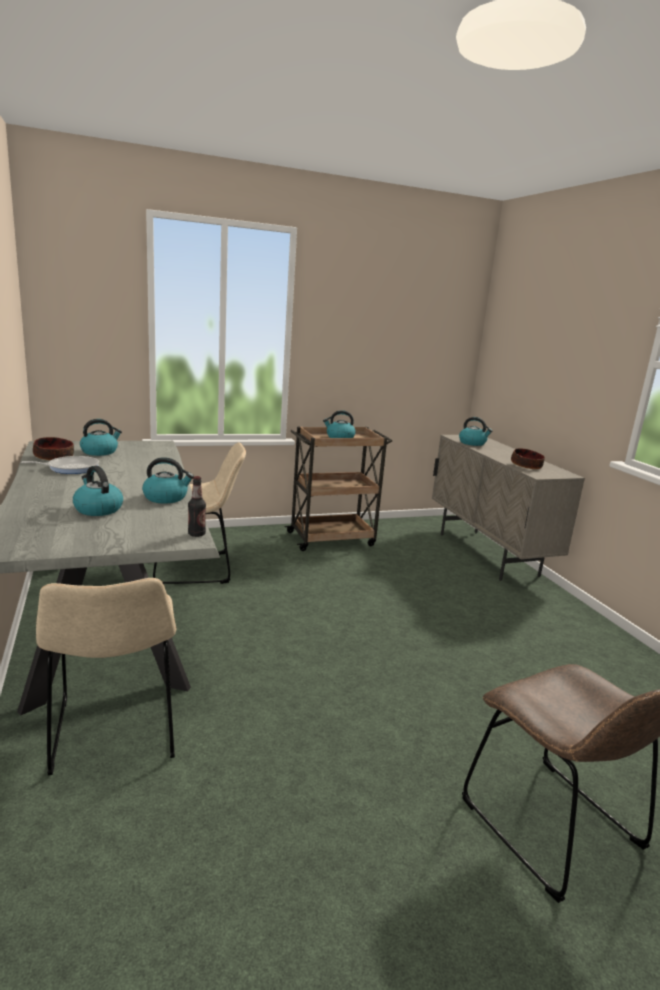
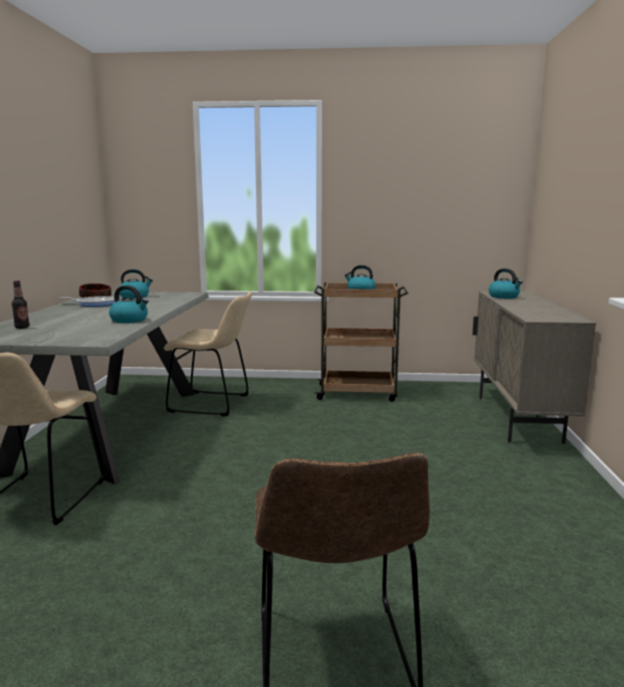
camera: 25 degrees right, 5 degrees down
kettle [73,466,123,516] -> none
bottle [188,476,206,537] -> bottle moved to [12,281,29,329]
bowl [511,448,545,469] -> none

